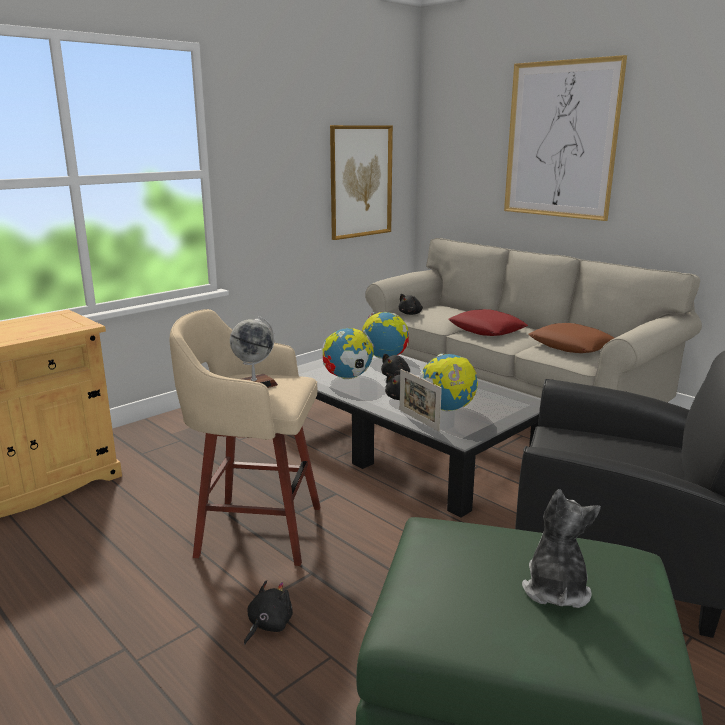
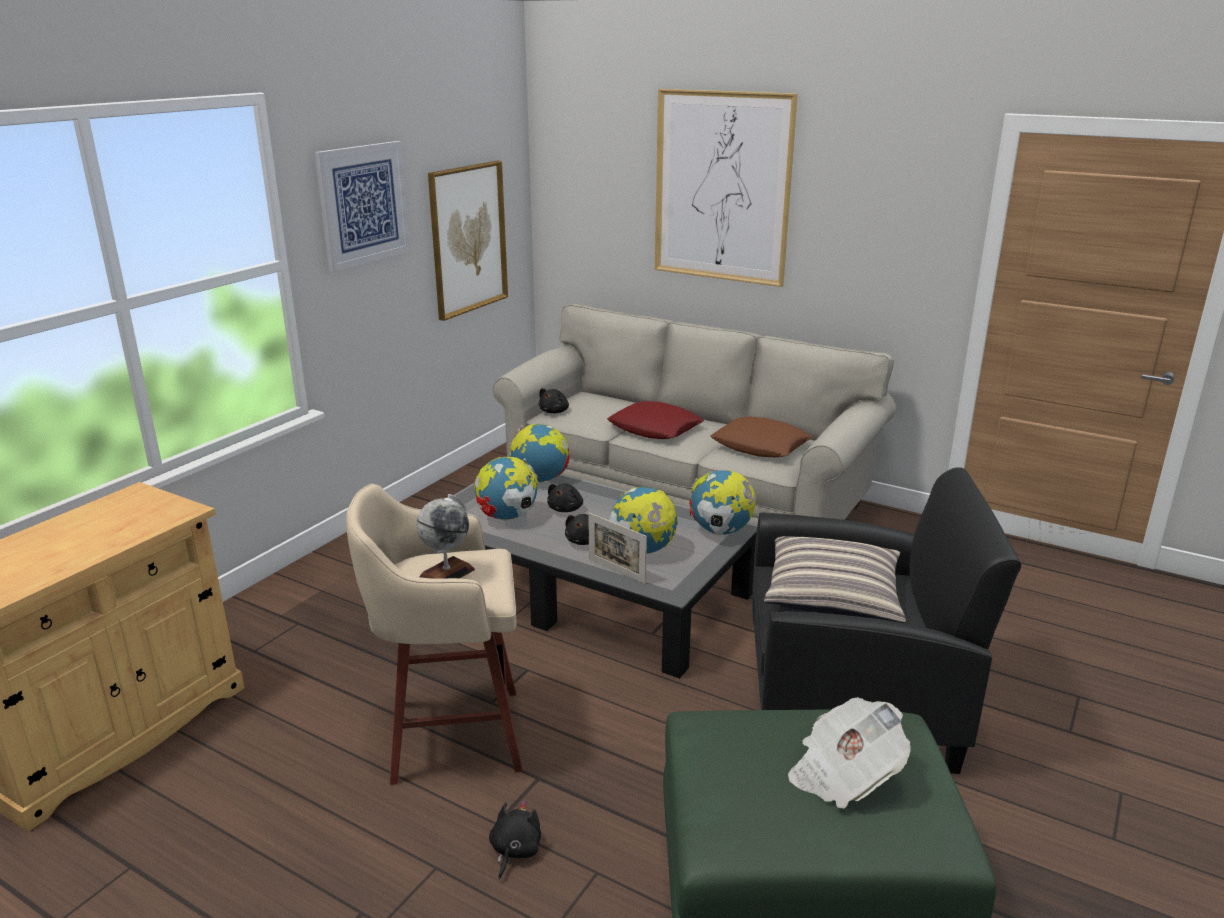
camera: 15 degrees left, 5 degrees up
plush toy [522,489,601,608] -> newspaper [788,697,911,809]
none -> picture [315,141,411,272]
none -> globe [689,470,757,535]
none -> pillow [764,536,906,623]

